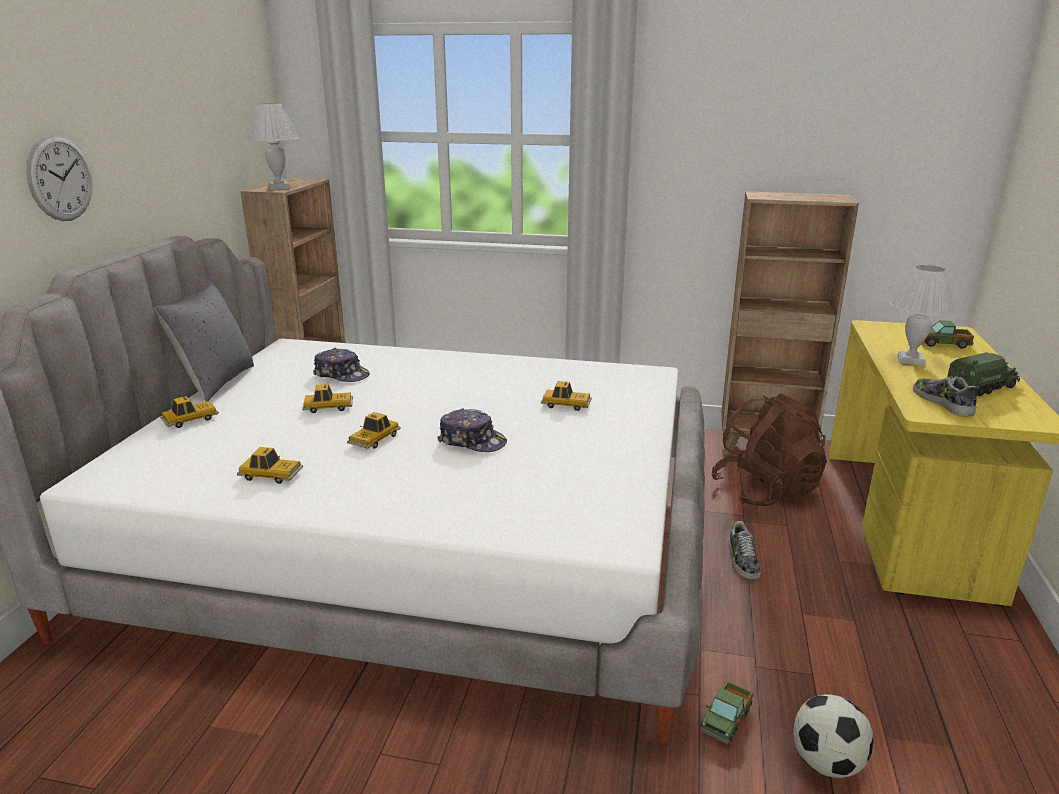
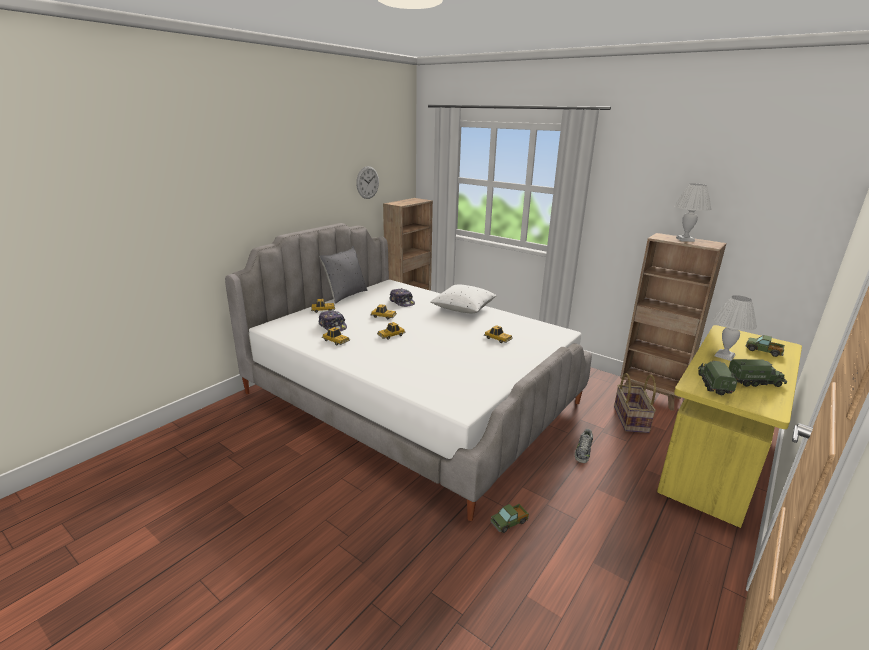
camera: 25 degrees right, 0 degrees up
wall clock [26,135,93,221] -> wall clock moved to [356,166,379,199]
white table lamp [248,103,298,190] -> white table lamp moved to [675,184,711,242]
cap [437,408,507,452] -> cap moved to [318,310,347,331]
brown backpack [711,393,827,506] -> basket [614,373,656,433]
football [793,694,873,778] -> none
shoe [913,377,978,417] -> toy truck [698,361,737,396]
none -> white pillow [430,285,497,313]

